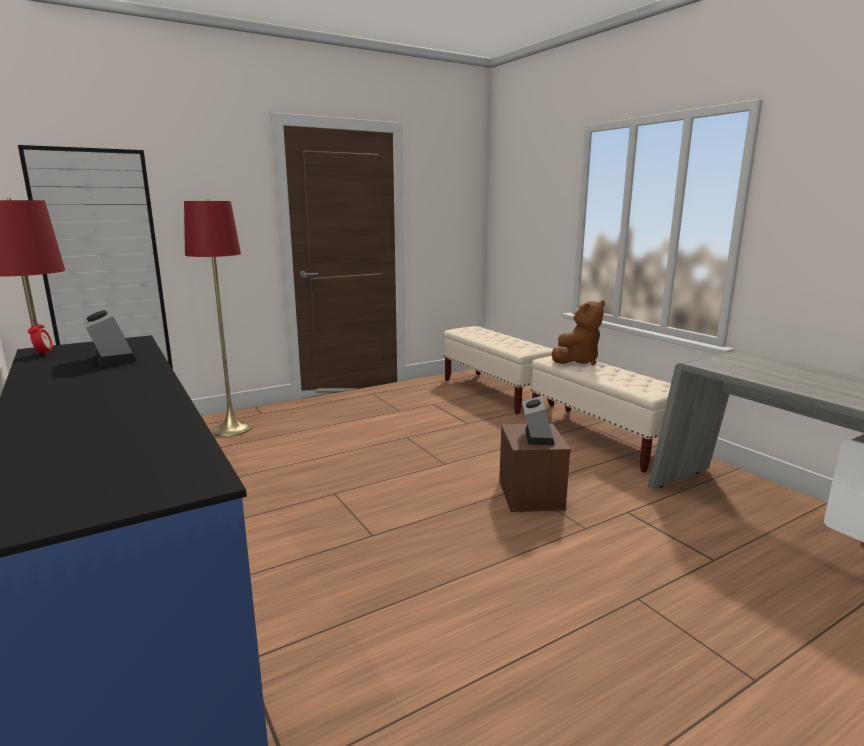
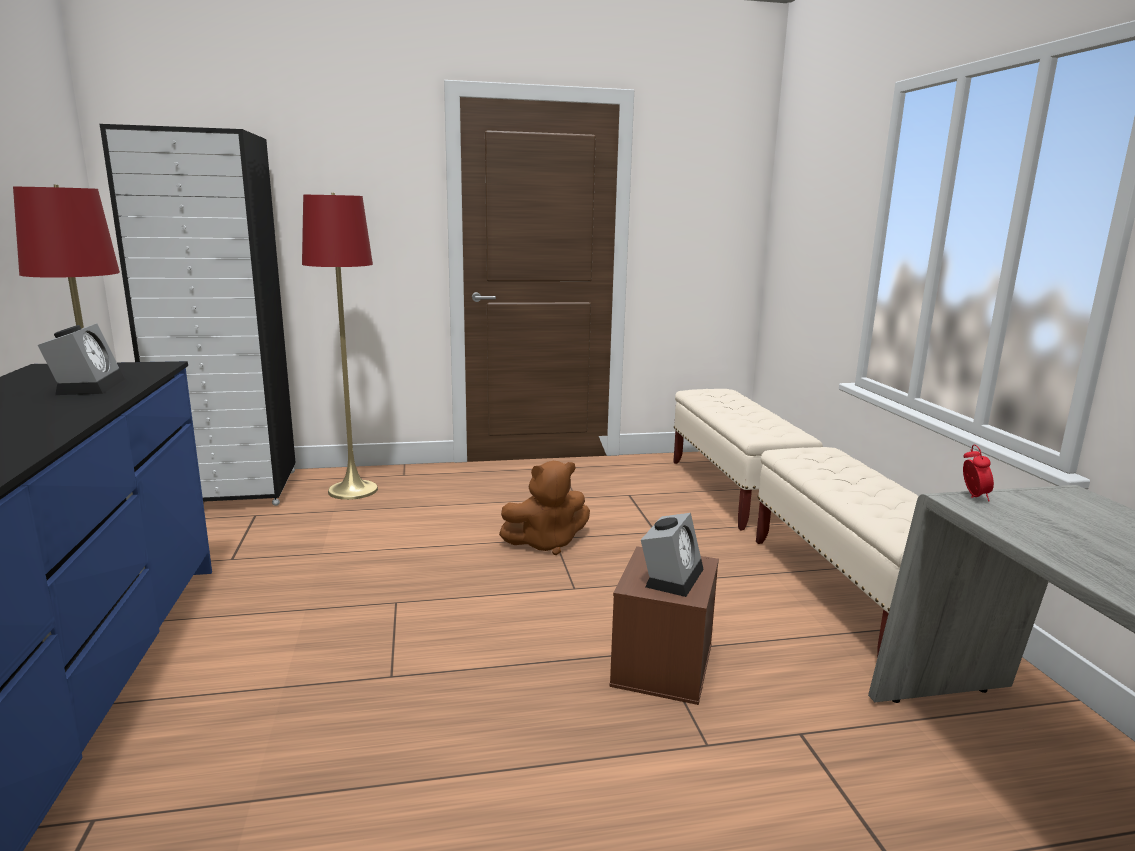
camera: 20 degrees right, 0 degrees up
alarm clock [28,320,53,356] -> alarm clock moved to [963,444,994,502]
brown plush toy [552,300,605,365] -> brown plush toy moved to [499,461,590,555]

